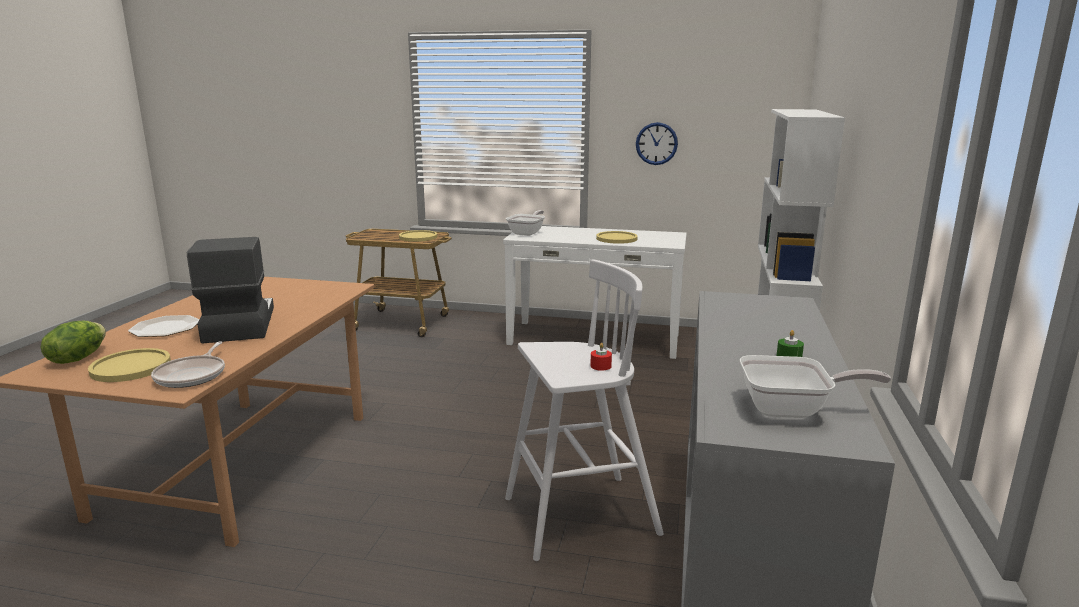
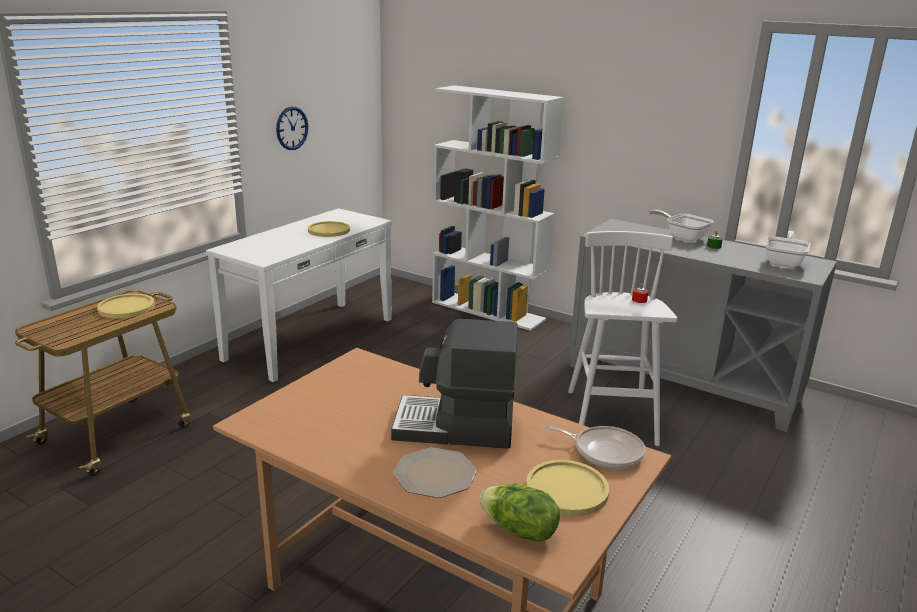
camera: 70 degrees left, 5 degrees up
frying pan [506,210,545,236] -> frying pan moved to [649,210,714,242]

